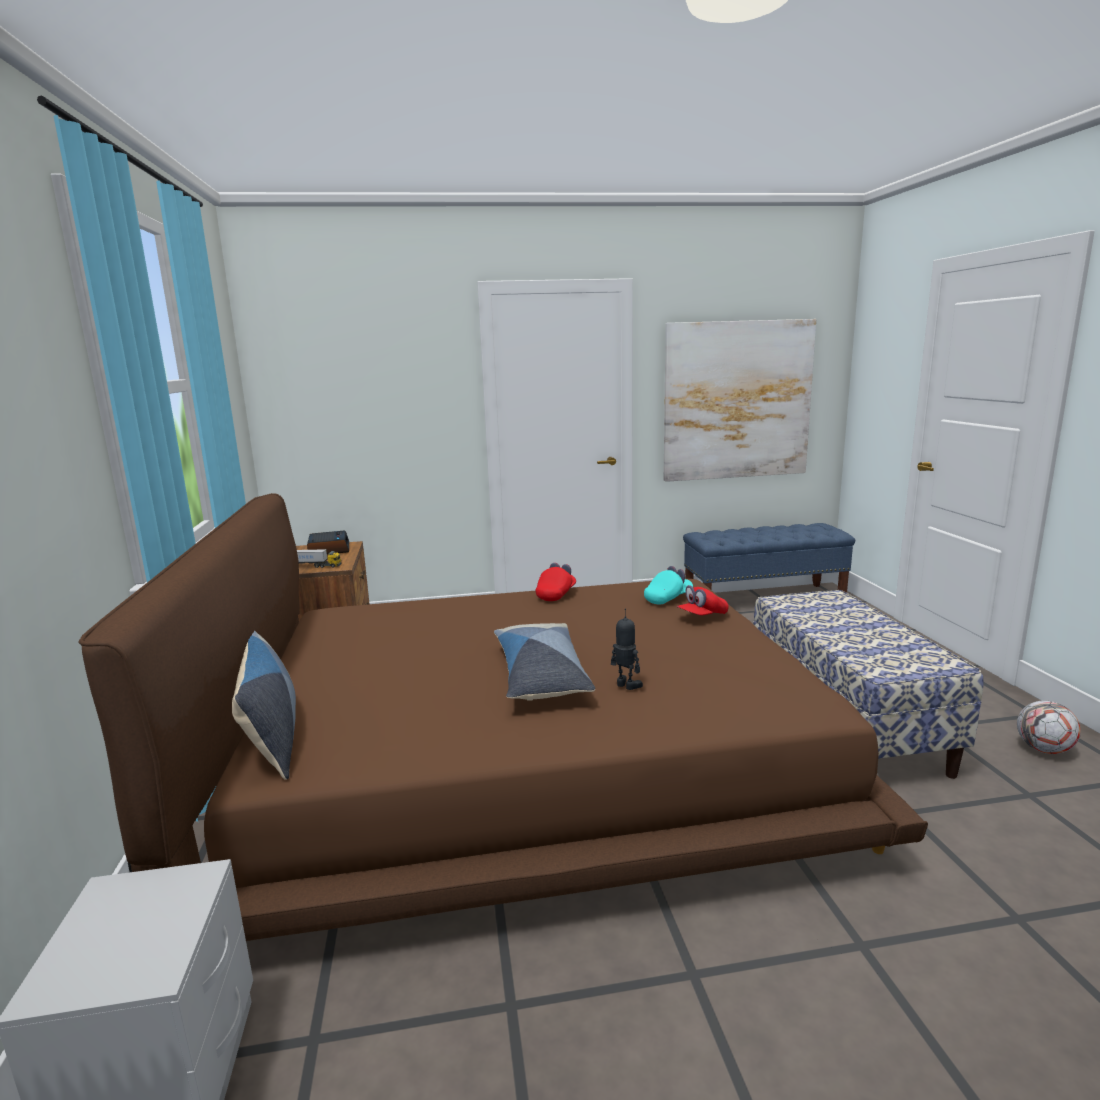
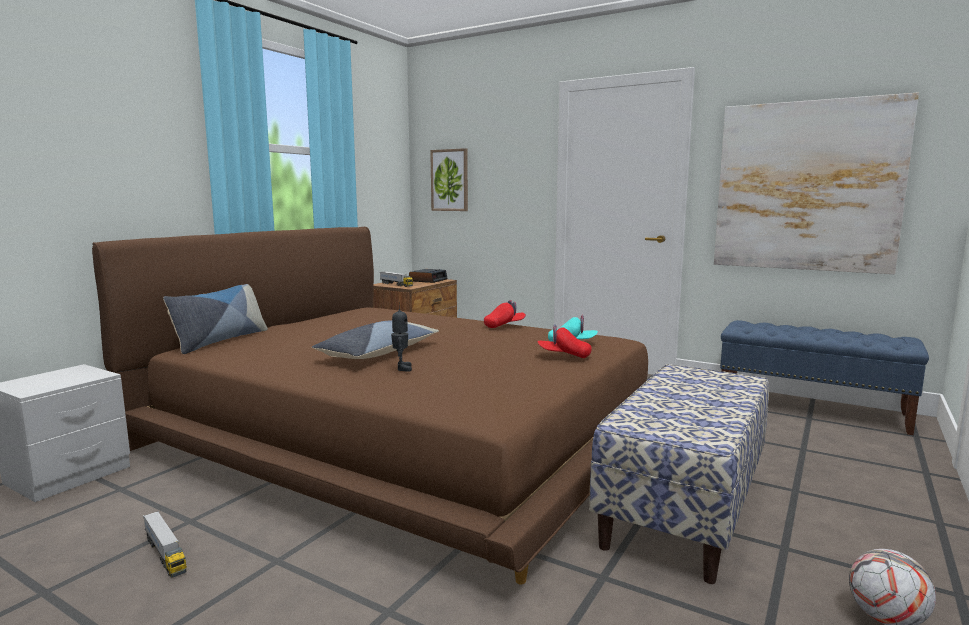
camera: 40 degrees right, 5 degrees down
none -> toy truck [143,511,187,578]
none -> picture [430,148,468,211]

